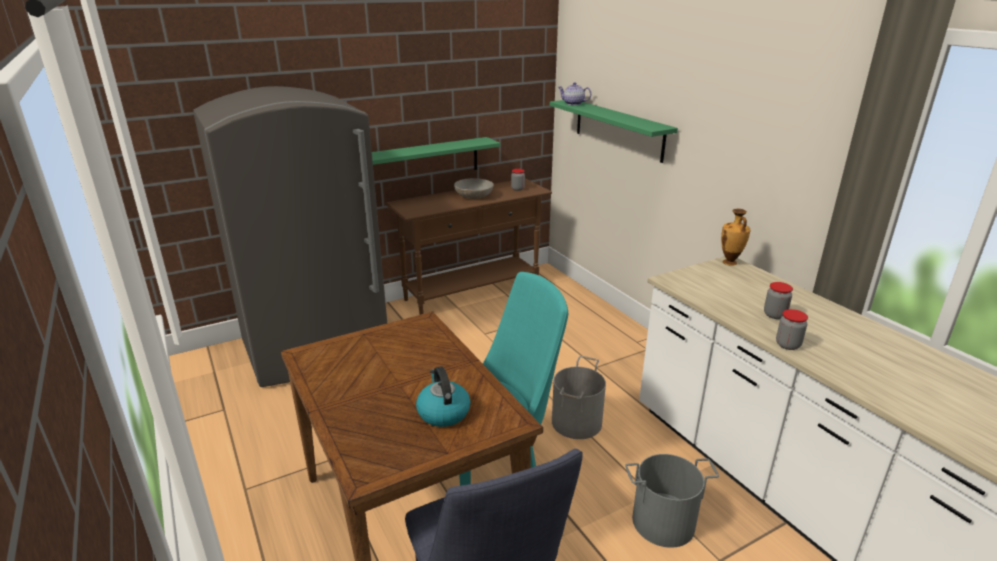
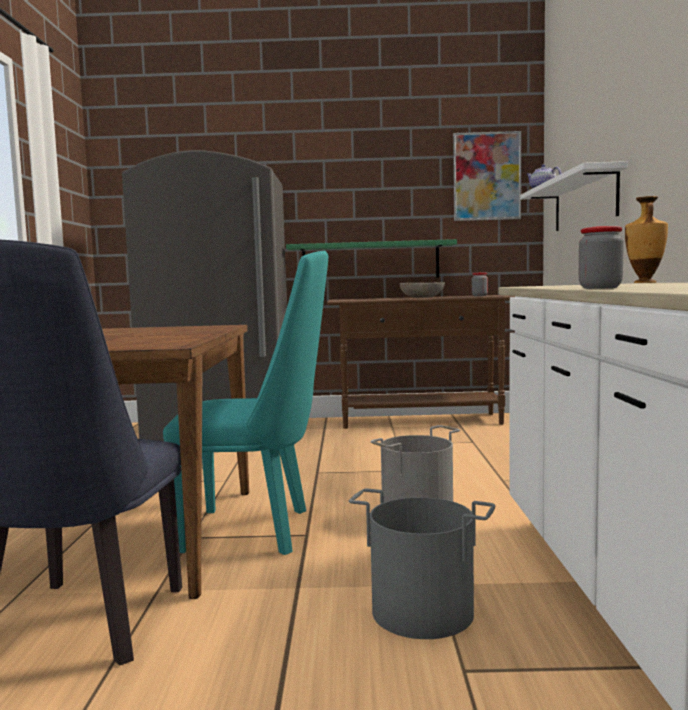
camera: 30 degrees right, 20 degrees down
kettle [416,366,470,427] -> none
green shelf [550,100,678,163] -> white shelf [520,161,628,231]
jar [764,282,793,319] -> none
none -> picture [453,131,521,221]

